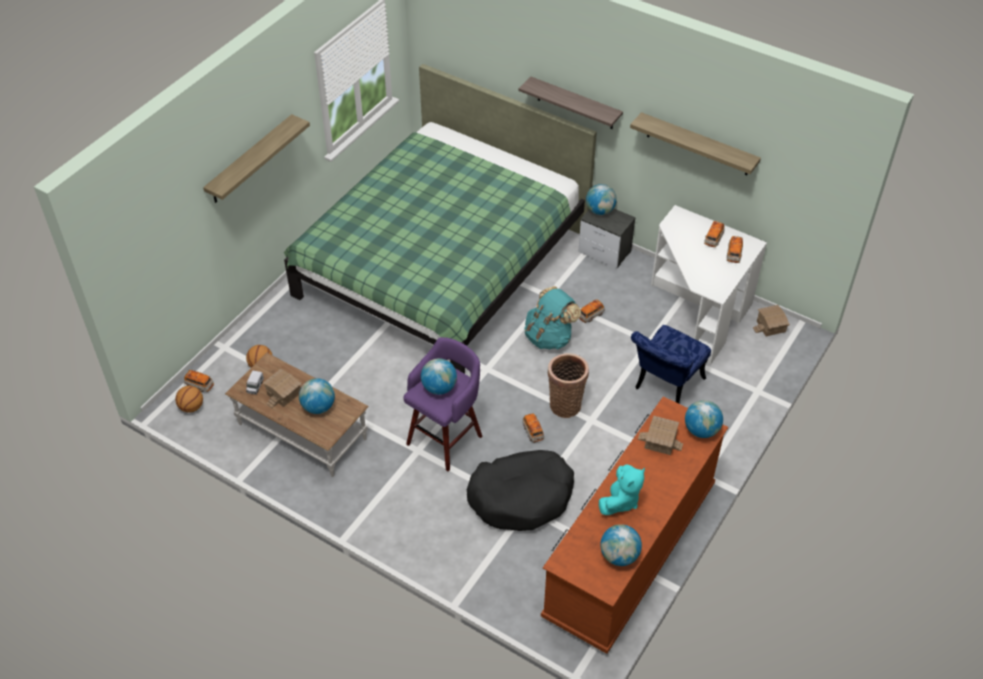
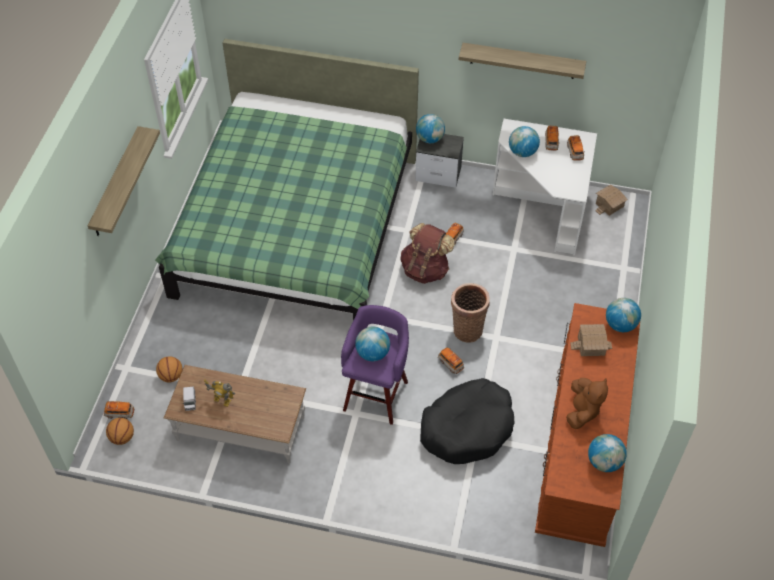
camera: 20 degrees left, 5 degrees up
toy house [263,369,302,408] -> toy robot [204,379,235,407]
globe [299,378,335,414] -> globe moved to [509,126,540,157]
shelf [518,77,623,129] -> none
turquoise backpack [524,286,581,349] -> brown backpack [400,223,455,284]
turquoise plush toy [599,464,645,515] -> brown plush toy [566,378,608,429]
blue chair [631,325,711,404] -> none

